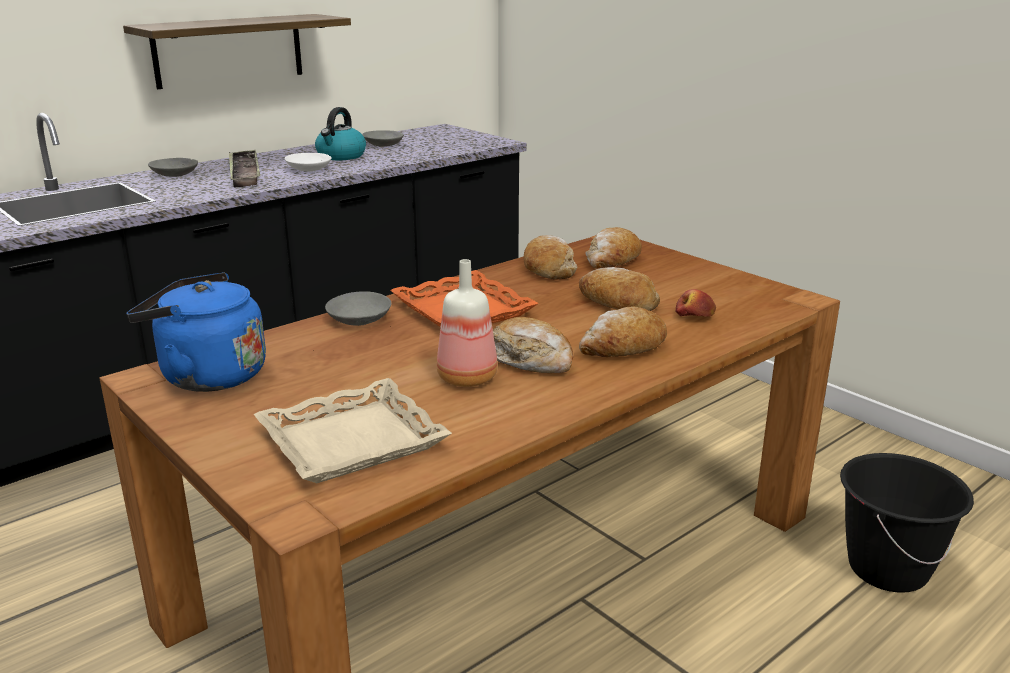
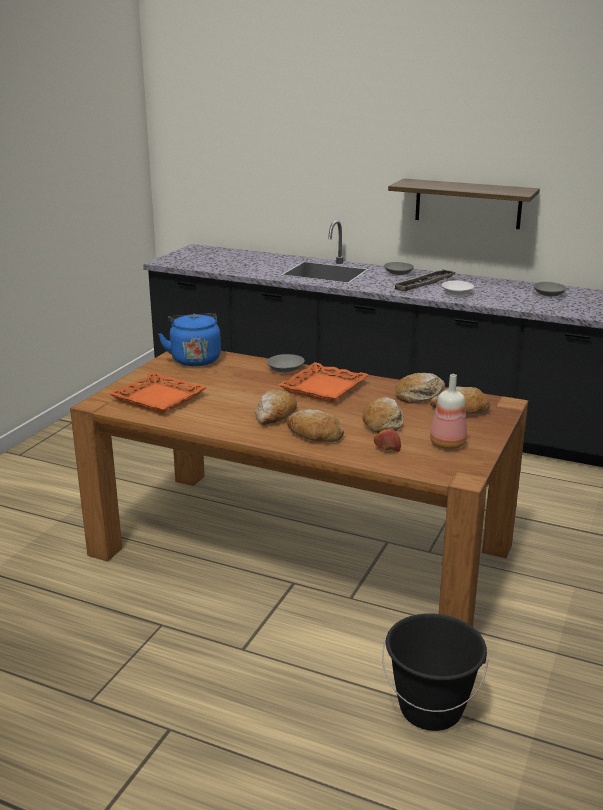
camera: 65 degrees right, 0 degrees up
beige tray [254,378,452,483] -> orange tray [109,372,207,414]
kettle [315,107,366,160] -> none
bottle [437,259,498,387] -> bottle moved to [430,374,467,449]

